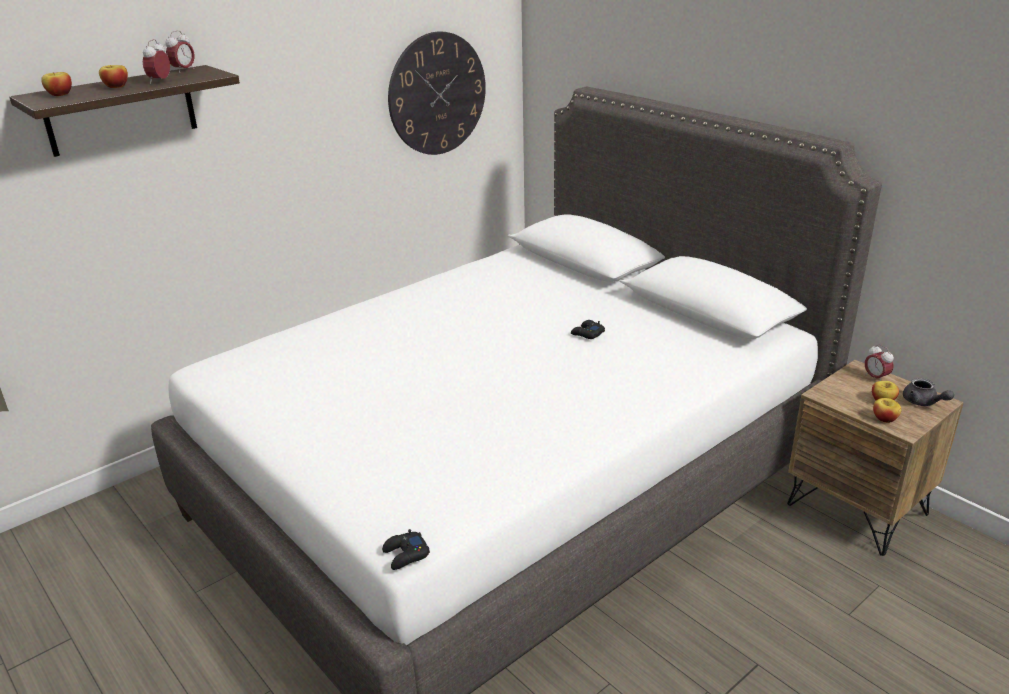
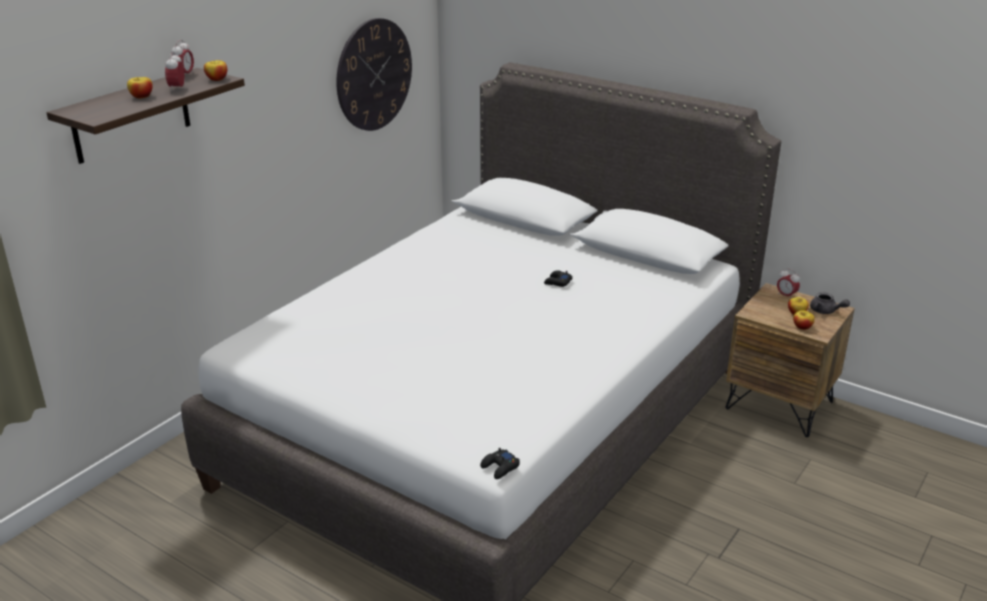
camera: 15 degrees left, 0 degrees up
apple [41,72,72,96] -> apple moved to [204,60,227,81]

